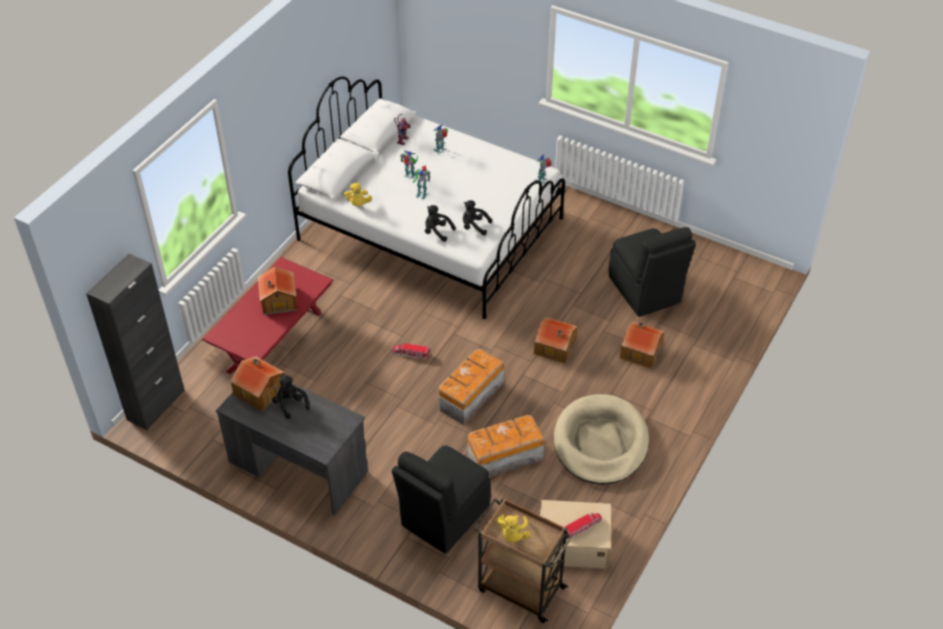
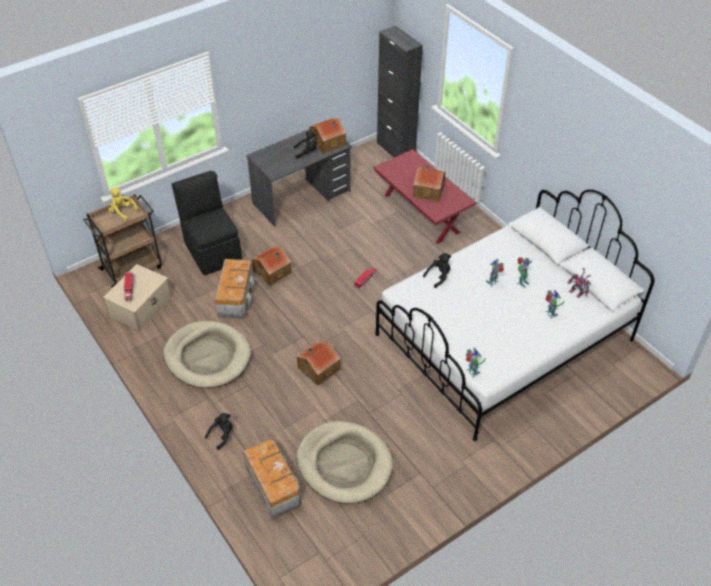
camera: 115 degrees right, 0 degrees up
yellow plush toy [343,182,372,206] -> none
storage box [439,349,505,425] -> storage box moved to [243,439,302,520]
black plush toy [463,200,492,236] -> black plush toy moved to [205,413,233,450]
black chair [609,227,696,317] -> beige dog bed [296,421,393,504]
toy house [620,322,665,369] -> toy house moved to [252,246,292,286]

